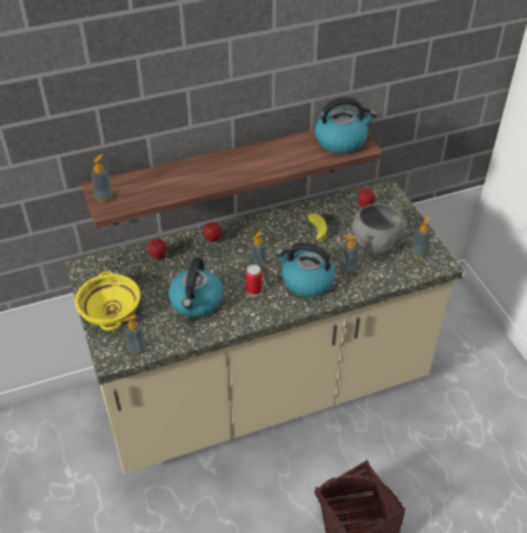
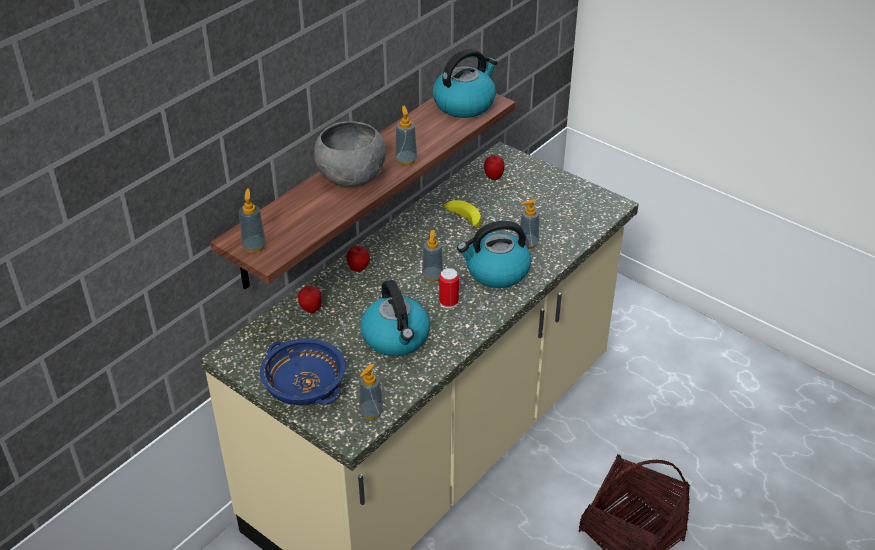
camera: 30 degrees left, 5 degrees down
yellow bowl [75,271,140,330] -> blue bowl [260,338,346,405]
grey bowl [352,203,406,254] -> grey bowl moved to [314,121,386,187]
soap dispenser [411,216,431,258] -> soap dispenser moved to [395,106,417,165]

